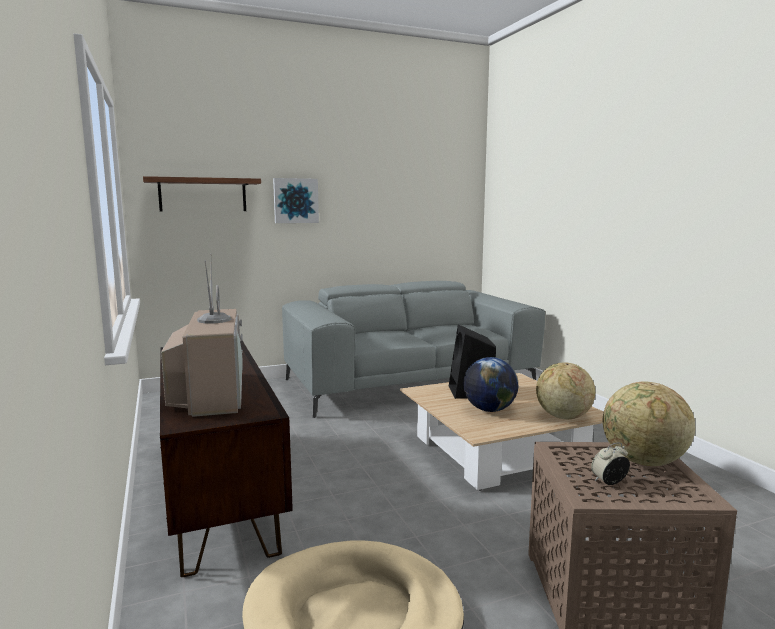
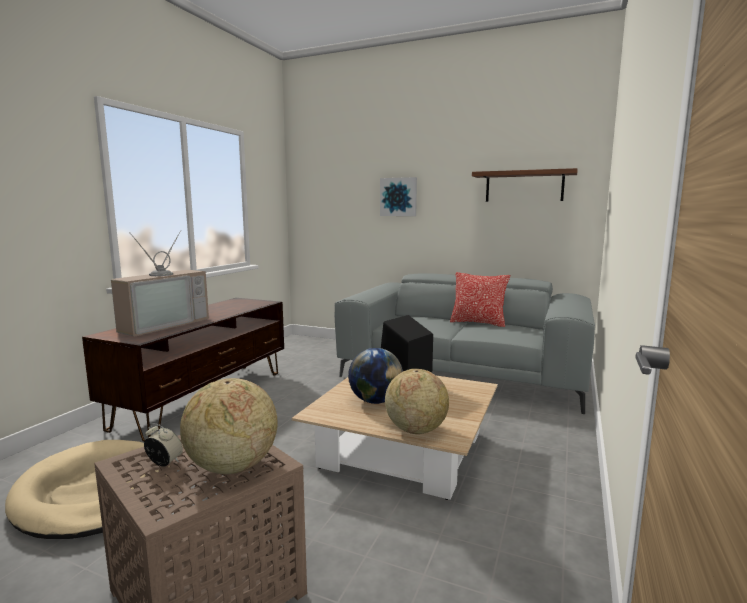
camera: 45 degrees right, 0 degrees up
shelf [143,176,261,211] -> shelf moved to [472,168,578,202]
none -> pillow [450,272,510,327]

